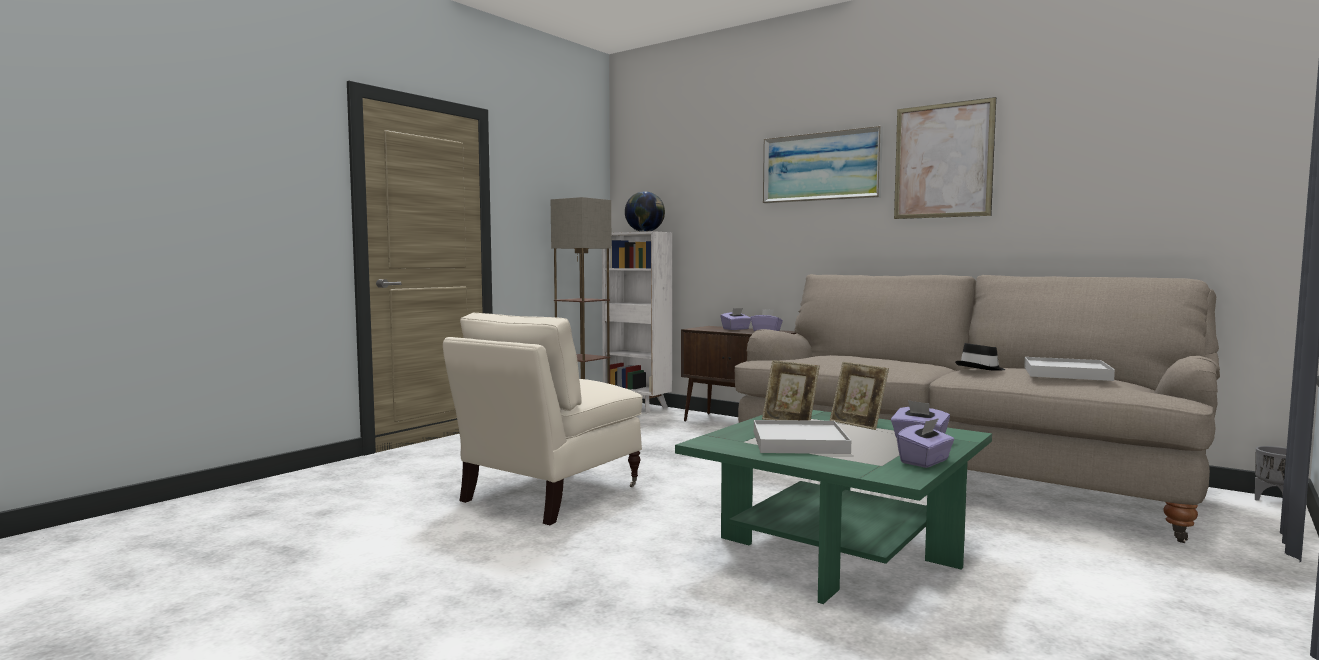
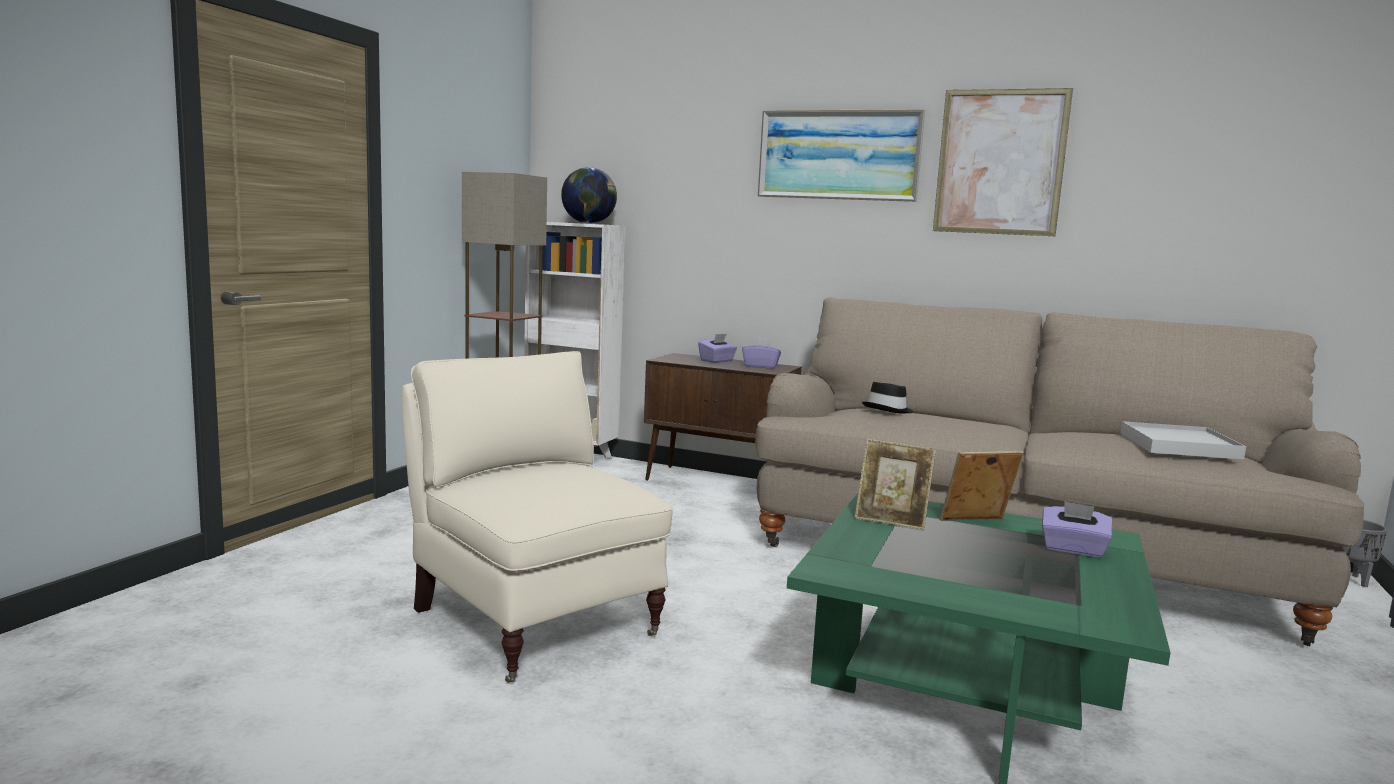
camera: 15 degrees left, 5 degrees up
beige armchair [443,313,643,525] -> beige armchair turned 120 degrees clockwise [402,351,673,683]
white tray [754,420,851,454] -> none
picture frame [830,362,889,430] -> picture frame turned 135 degrees clockwise [940,451,1024,521]
purple tissue box [897,418,954,468] -> none
black hat [955,343,1005,371] -> black hat moved to [862,382,914,414]

